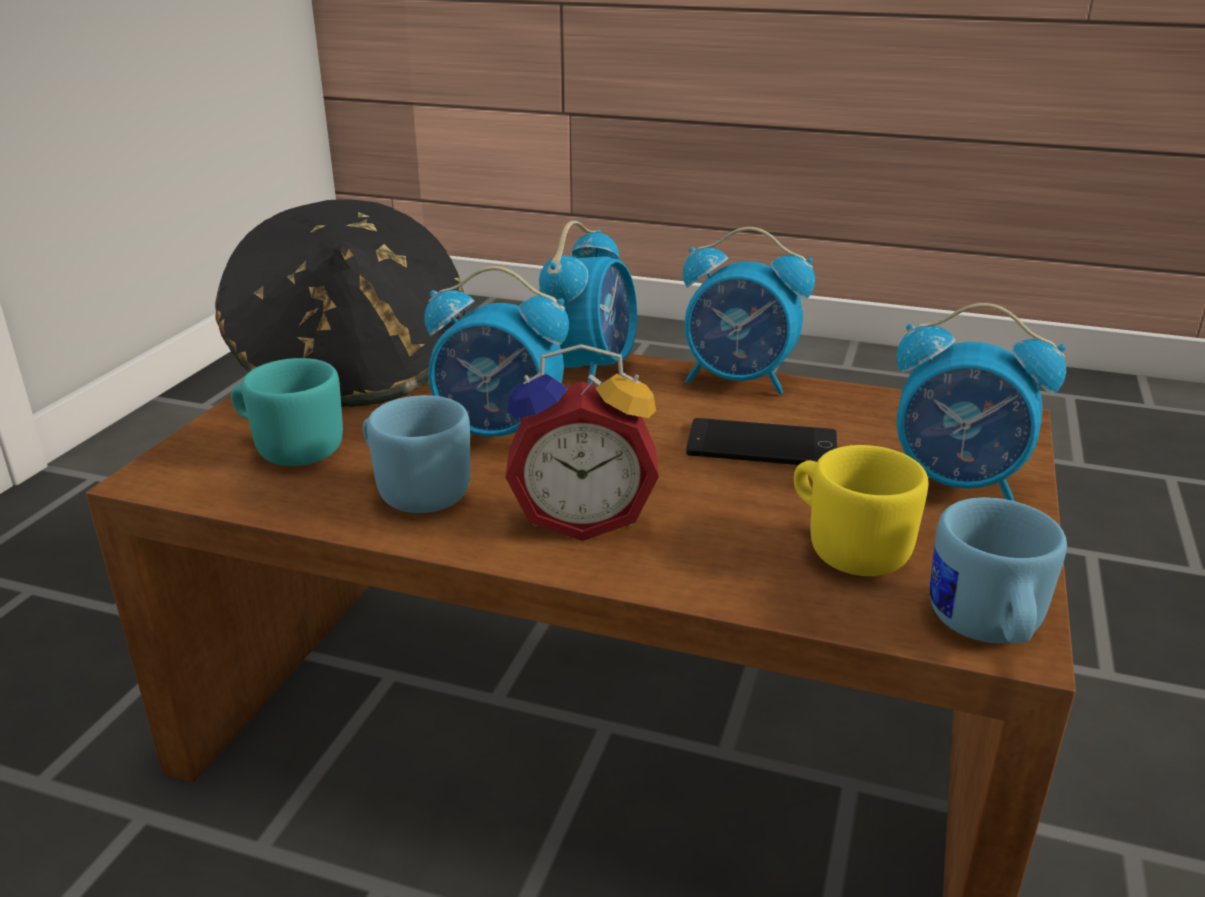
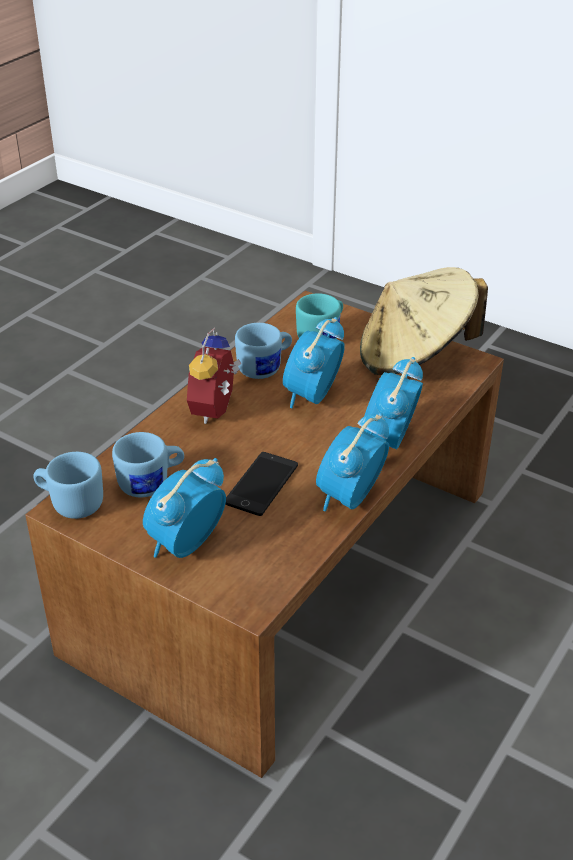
camera: 105 degrees right, 10 degrees up
black hat [215,199,465,407] -> beige hat [360,267,488,375]
alarm clock [539,221,637,385] -> alarm clock turned 75 degrees clockwise [364,357,423,449]
yellow mug [794,445,928,576] -> blue mug [112,432,184,497]

